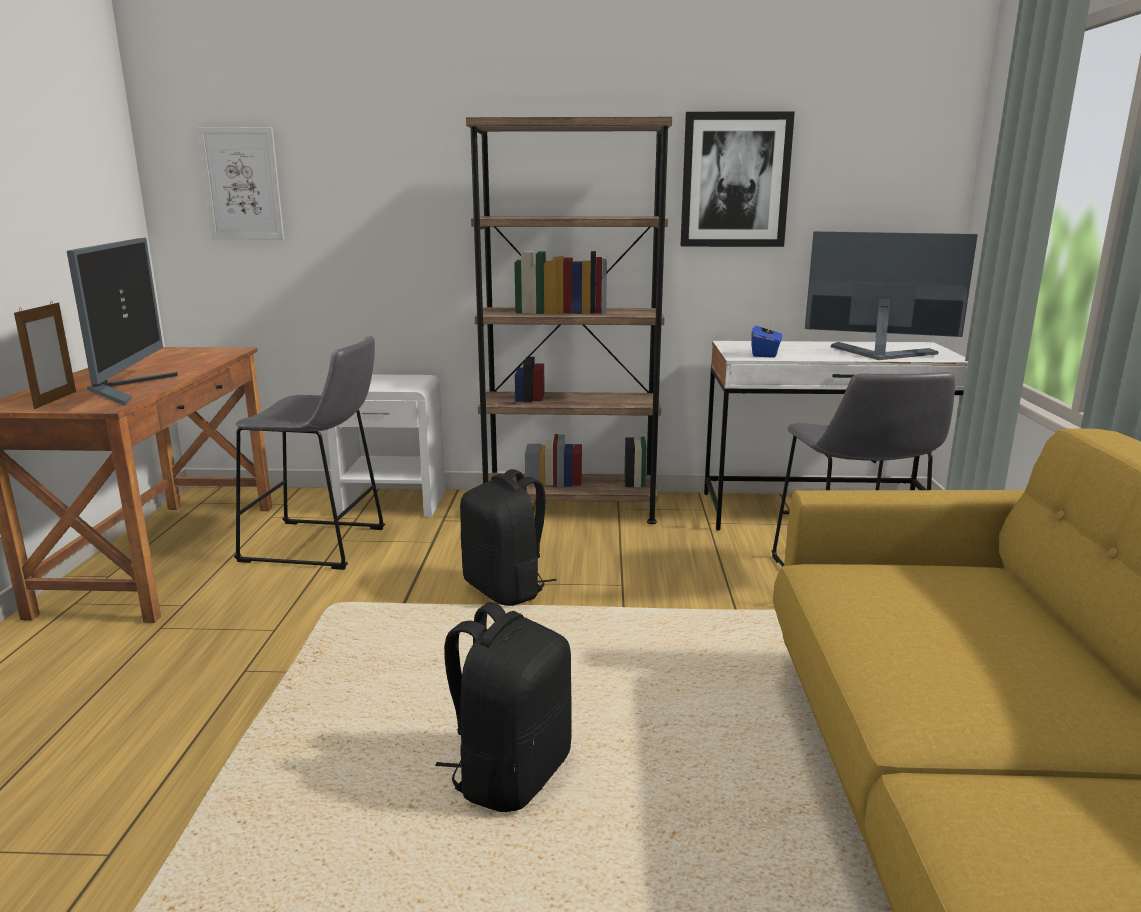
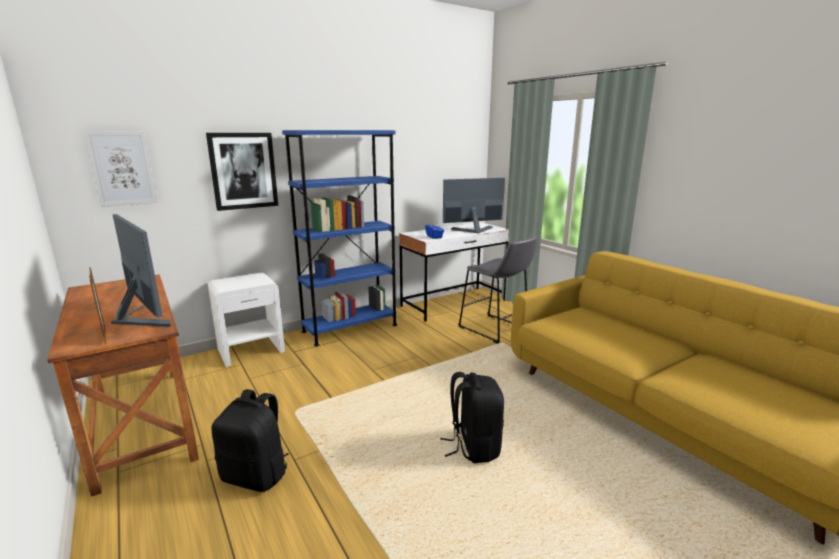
camera: 35 degrees left, 0 degrees up
grey stool [234,336,385,570] -> none
black backpack [460,469,557,606] -> black backpack moved to [211,389,289,492]
brown bookcase [466,117,672,524] -> blue bookcase [282,130,397,346]
picture [681,111,795,247] -> picture moved to [206,133,278,211]

